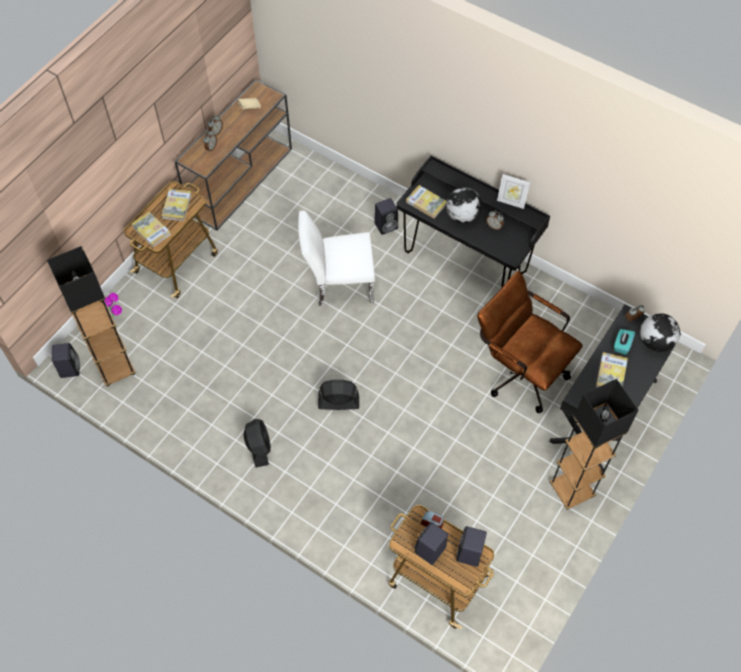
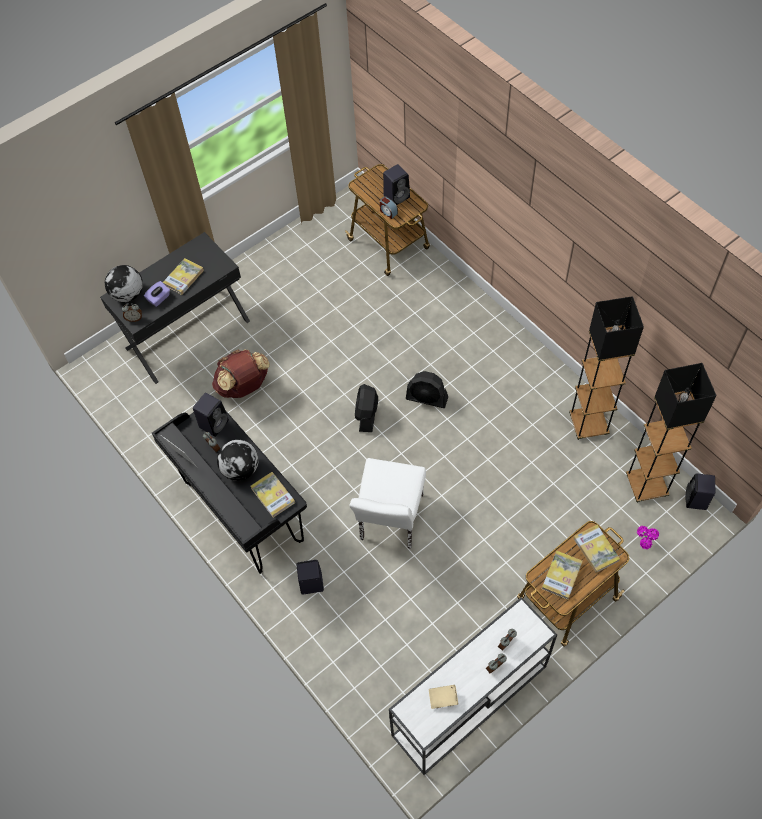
camera: 160 degrees left, 0 degrees up
brown console table [175,79,292,230] -> white console table [389,597,557,775]
black fan [243,419,271,468] -> black fan moved to [355,384,378,432]
white chair [298,211,375,306] -> white chair turned 90 degrees clockwise [349,458,426,548]
black speaker [456,526,487,567] -> black speaker moved to [193,393,229,437]
brown office chair [477,271,583,413] -> brown backpack [212,349,270,398]
black floor lamp [549,379,638,510] -> black floor lamp moved to [569,296,644,440]
turquoise tissue box [614,329,635,355] -> purple tissue box [144,281,170,307]

